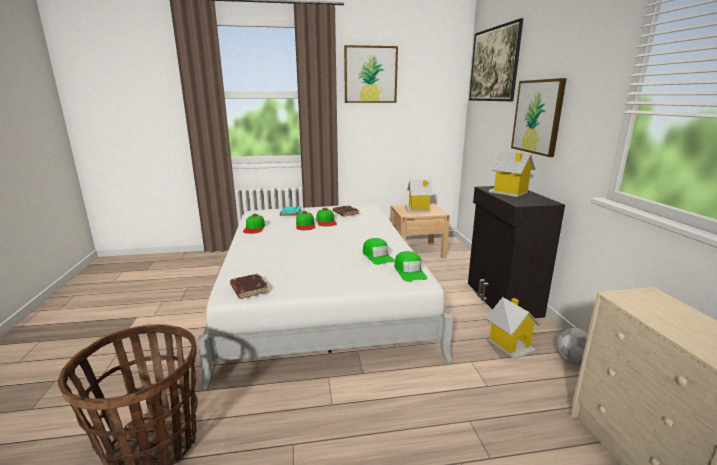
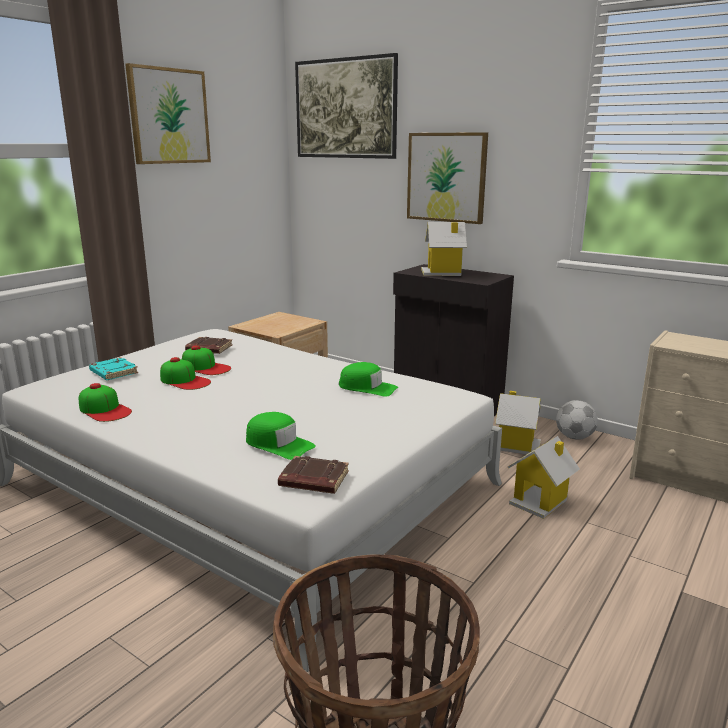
camera: 45 degrees left, 0 degrees up
green cap [394,251,428,281] -> green cap moved to [246,412,316,460]
toy house [405,180,433,212] -> toy house moved to [508,436,580,519]

